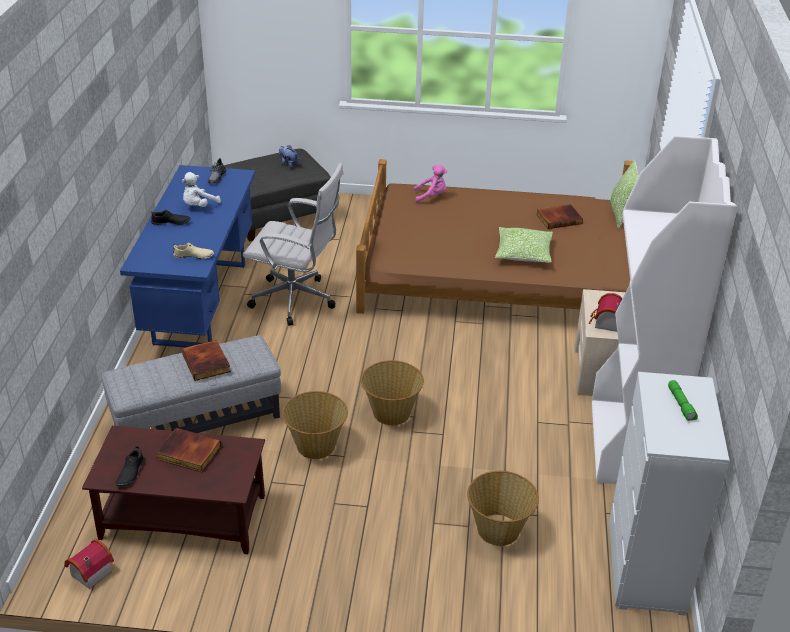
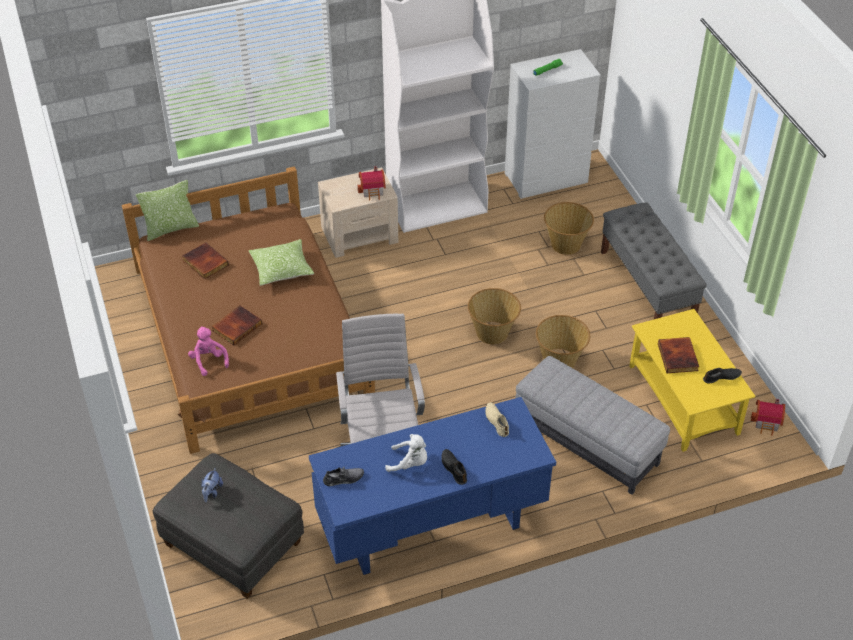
camera: 115 degrees left, 10 degrees up
brown coffee table [82,426,265,554] -> yellow coffee table [629,309,755,452]
book [182,340,231,381] -> book moved to [211,305,262,345]
none -> grey bench [601,202,707,319]

